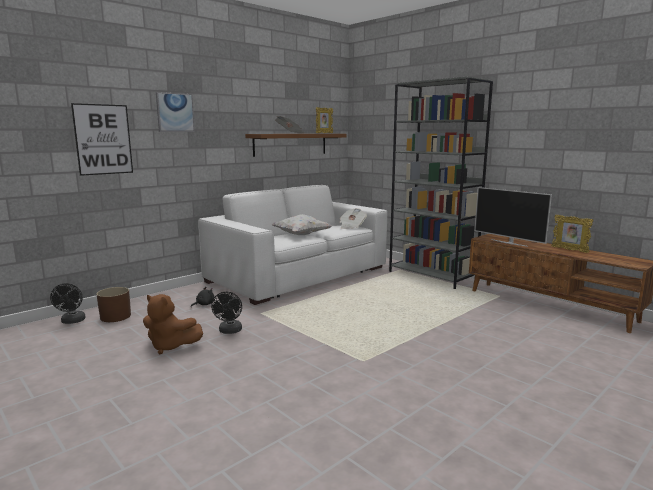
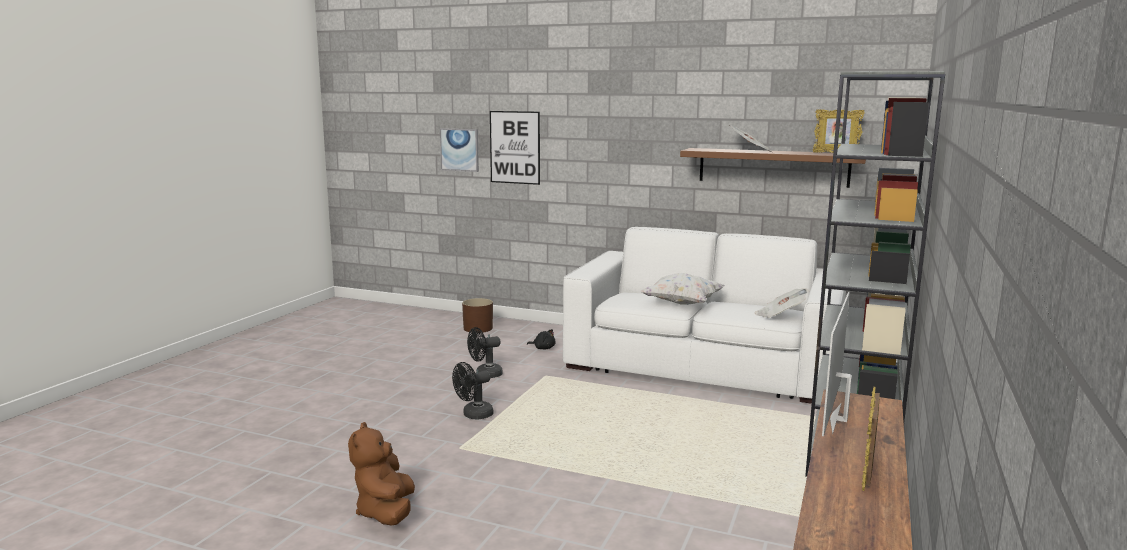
camera: 65 degrees right, 0 degrees up
black fan [50,283,86,324] -> black fan moved to [452,362,493,419]
brown plush toy [143,294,203,354] -> brown plush toy moved to [348,422,415,526]
picture [156,92,195,132] -> picture moved to [440,128,479,172]

